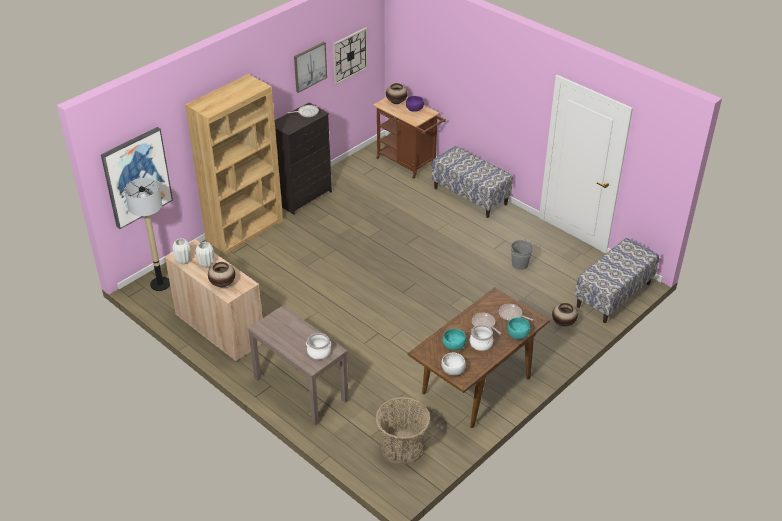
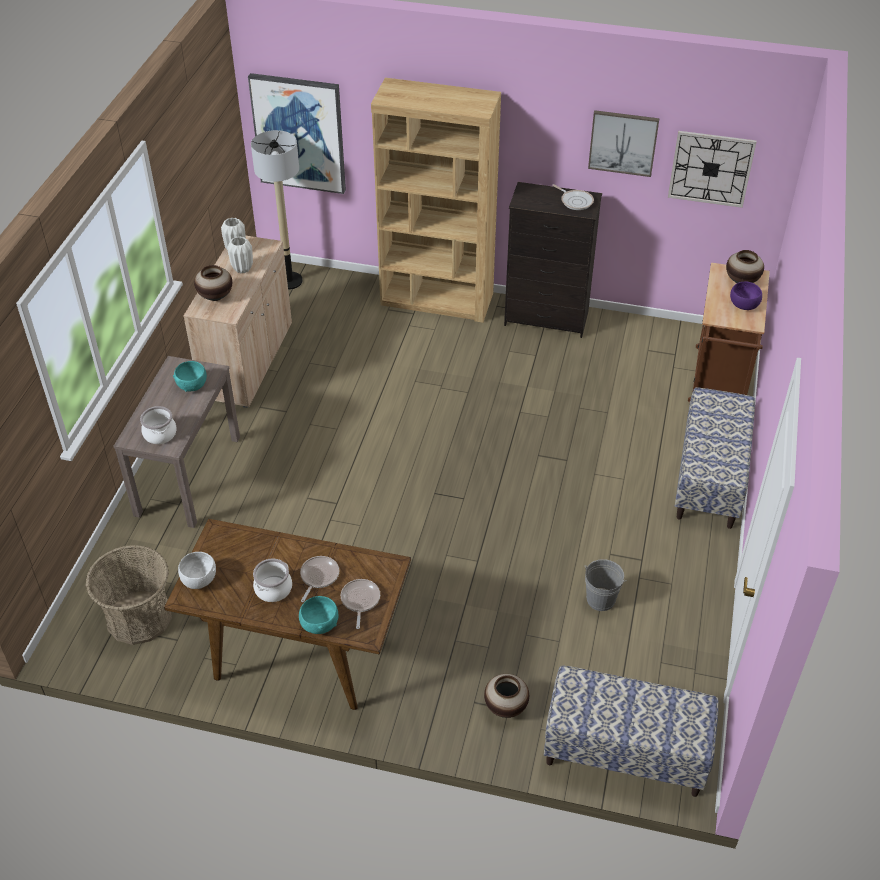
camera: 60 degrees right, 5 degrees up
turquoise bowl [443,329,466,351] -> turquoise bowl moved to [173,361,207,392]

